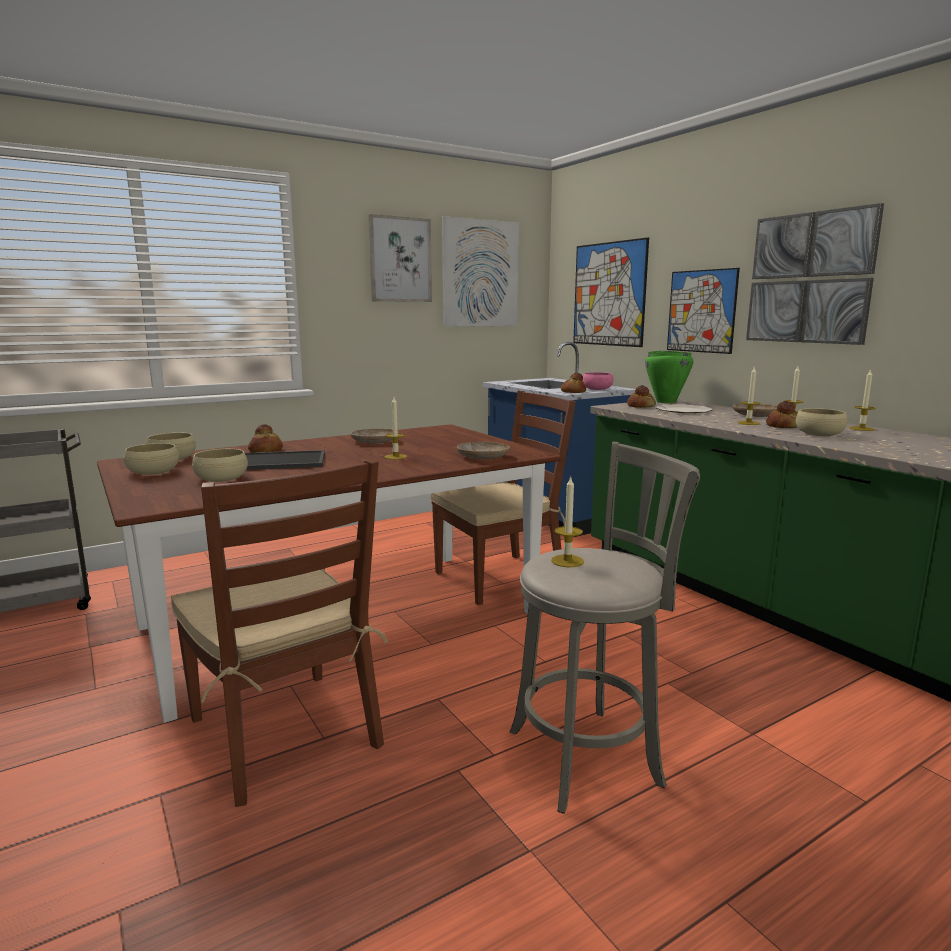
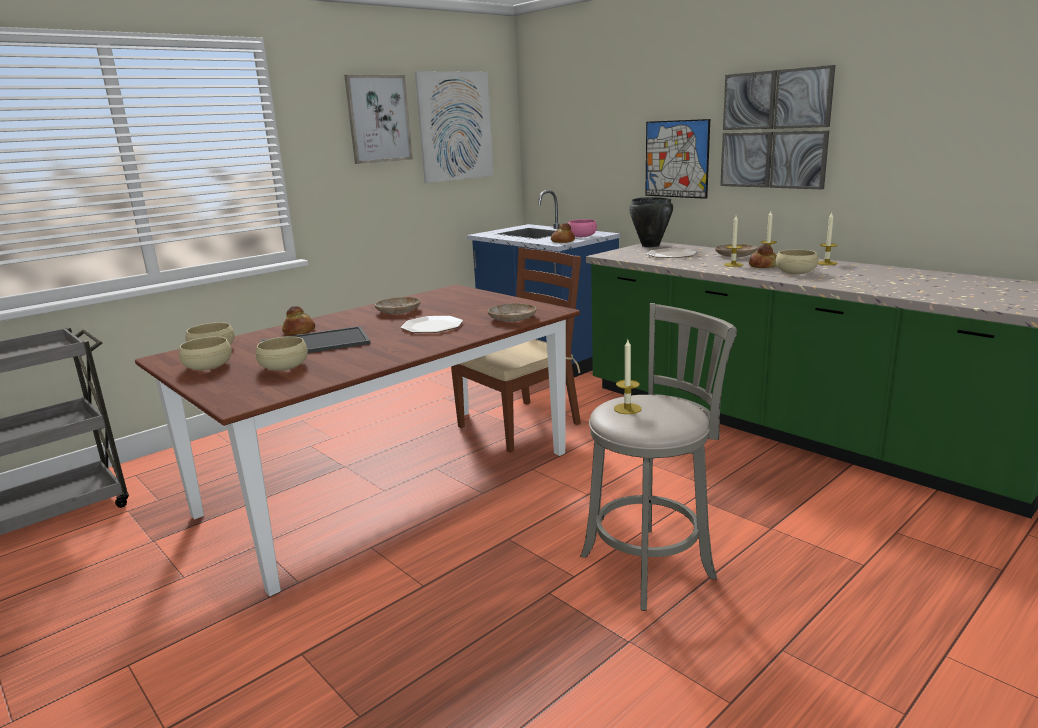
camera: 10 degrees left, 5 degrees up
brown chair [171,459,388,807] -> none
candle [385,397,407,460] -> plate [401,316,463,333]
picture [573,237,649,347] -> none
bread [627,385,656,408] -> none
green cooking pot [645,351,693,403] -> black cooking pot [629,197,673,247]

